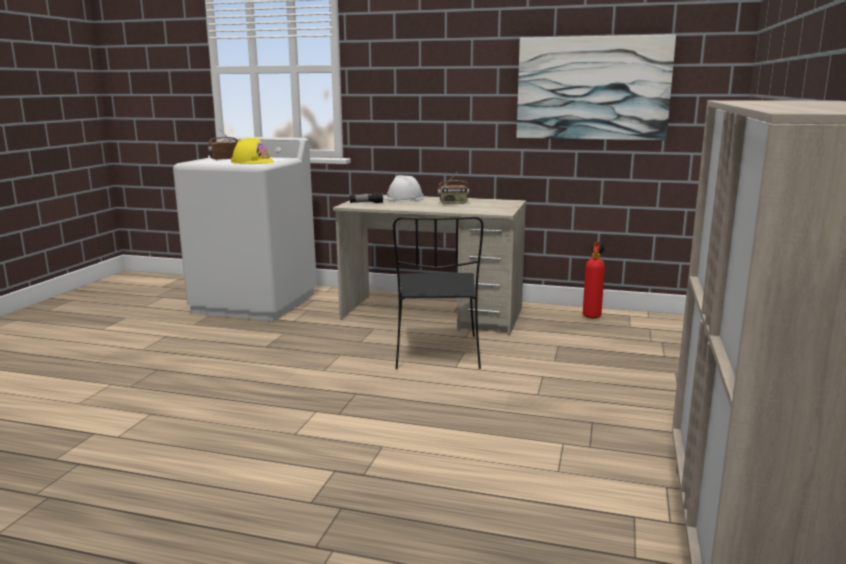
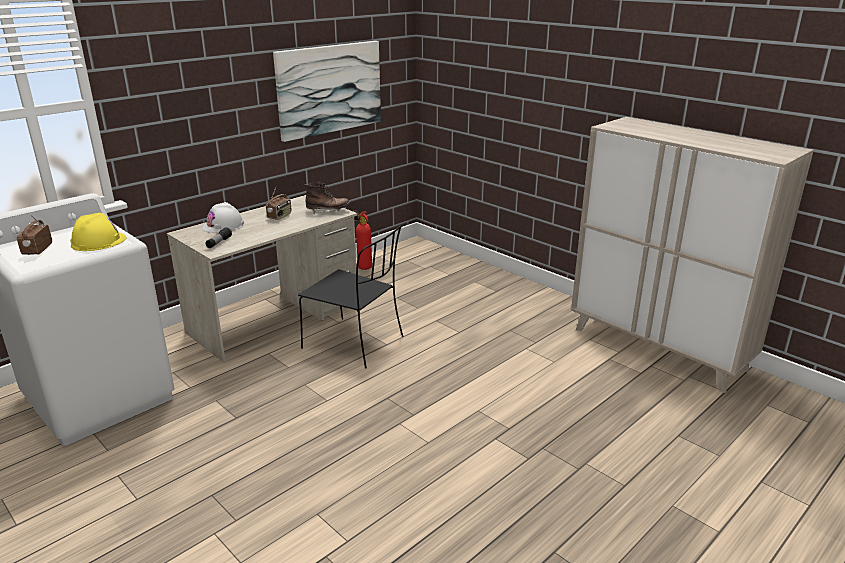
camera: 60 degrees left, 10 degrees up
none -> brown boot [304,182,350,214]

